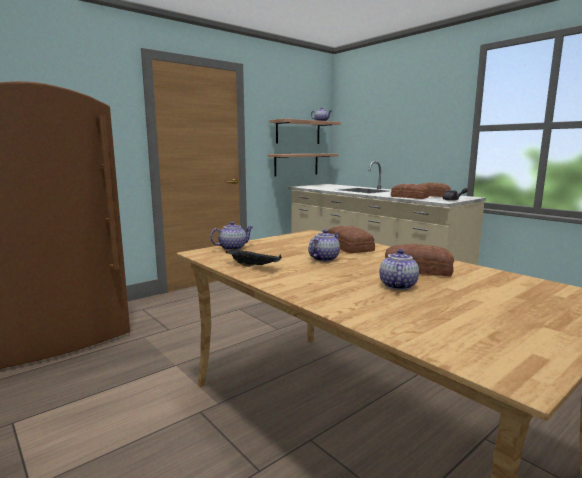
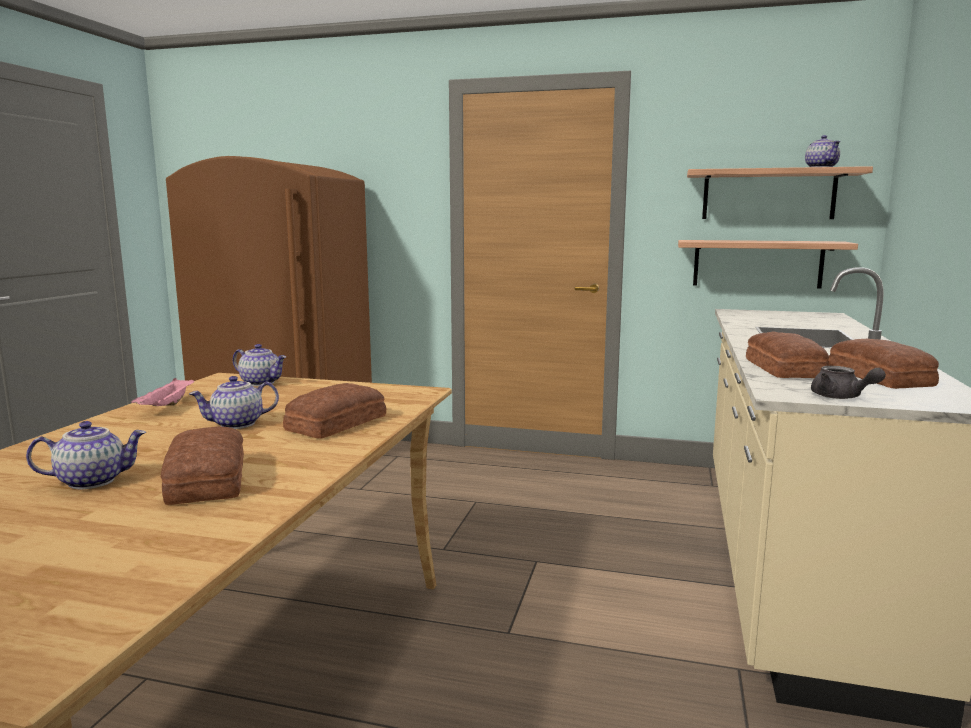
camera: 55 degrees right, 0 degrees up
black tray [226,249,282,267] -> pink tray [131,378,194,406]
teapot [308,229,340,262] -> teapot turned 150 degrees clockwise [189,376,279,429]

